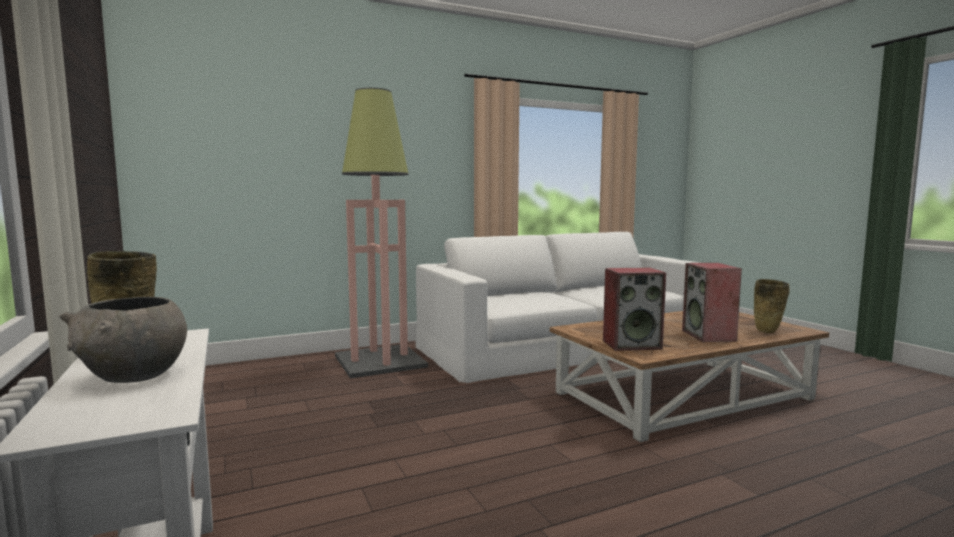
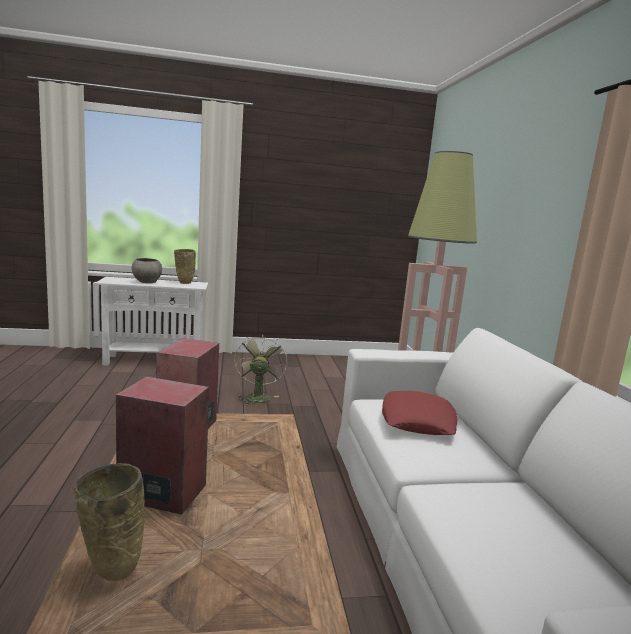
camera: 105 degrees right, 5 degrees up
none -> green fan [234,334,287,406]
none -> red pillow [382,391,457,435]

